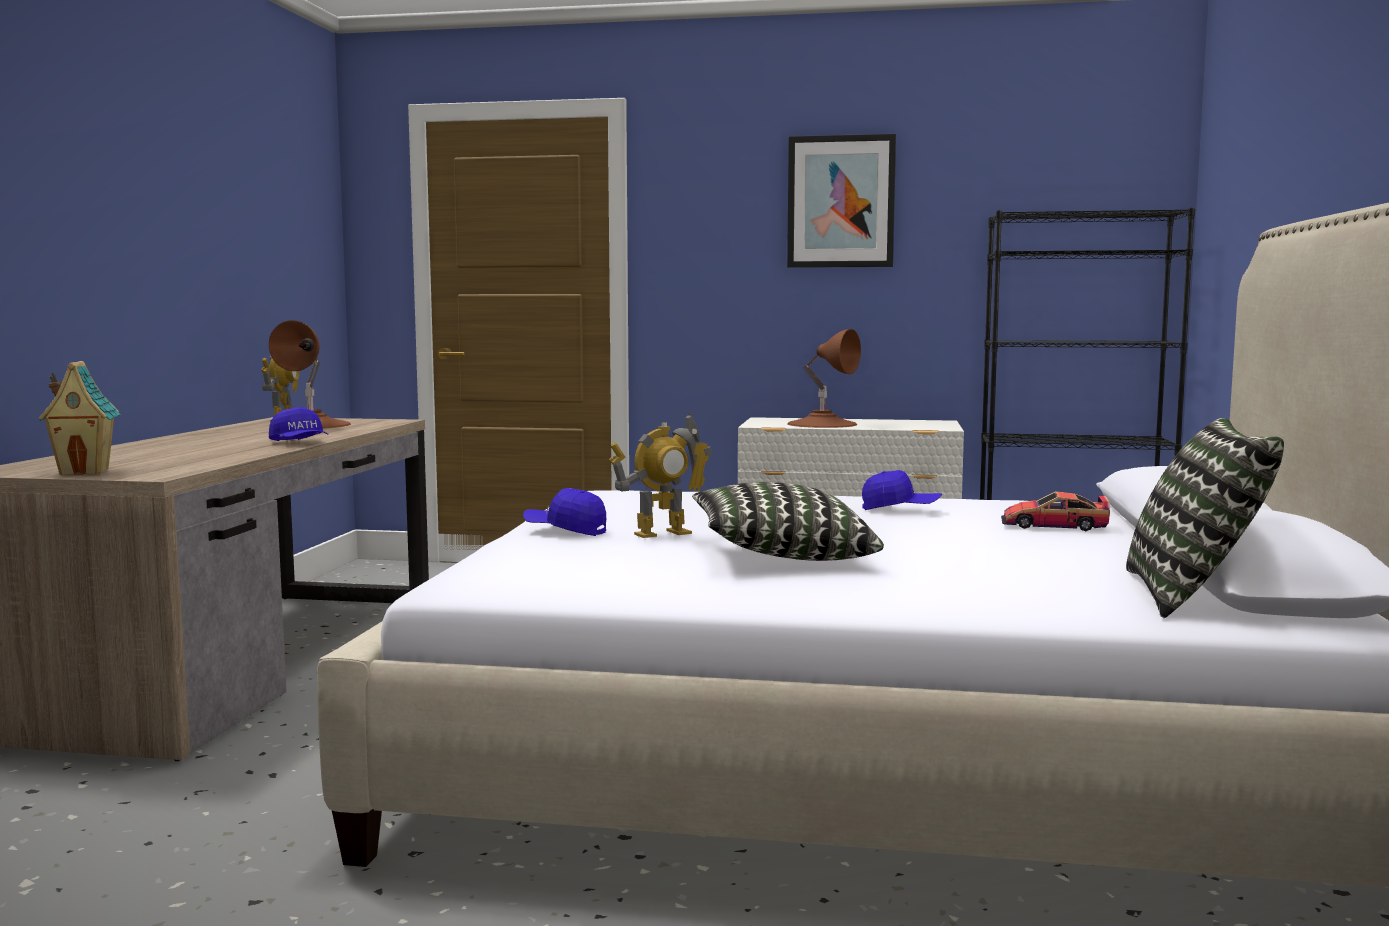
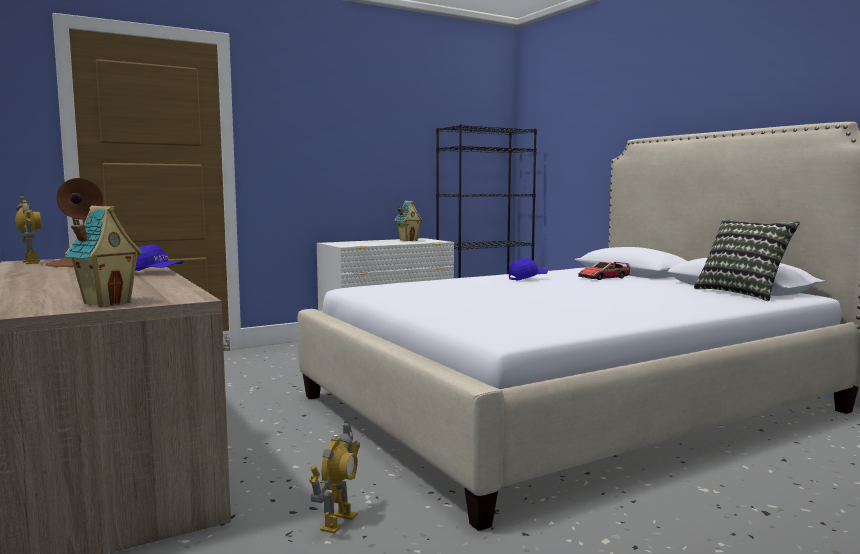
camera: 40 degrees left, 0 degrees up
blue cap [523,488,606,536] -> none
toy robot [609,414,712,538] -> toy robot moved to [309,421,360,534]
pillow [692,482,884,561] -> none
picture [787,134,896,268] -> none
brown table lamp [787,329,861,428] -> none
none -> toy house [395,201,423,241]

